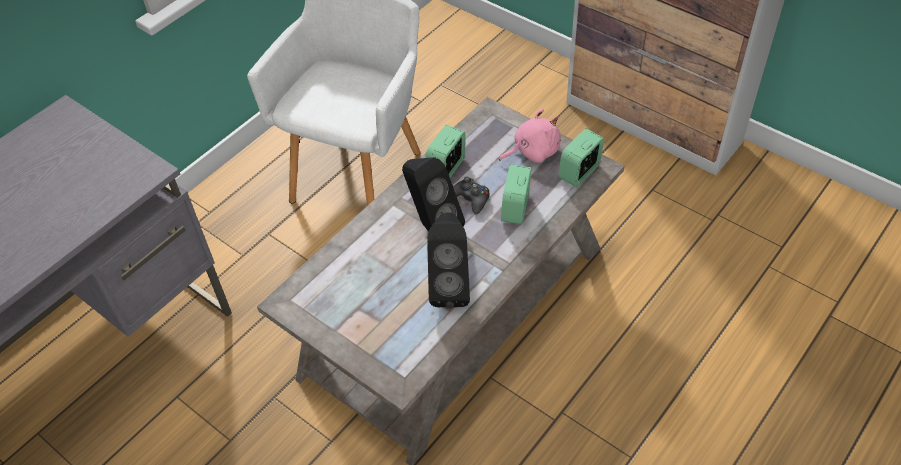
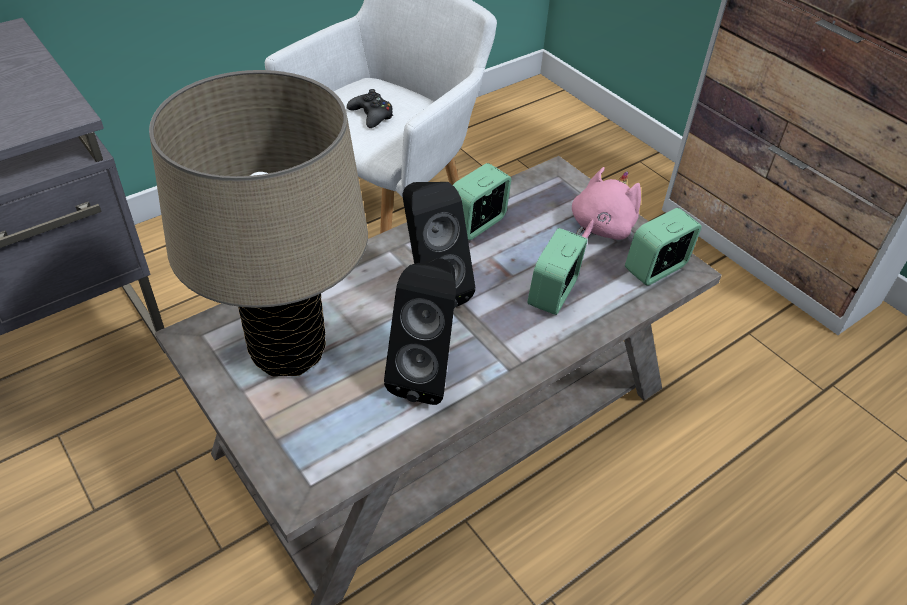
camera: 10 degrees right, 5 degrees down
black game controller [453,177,490,214] -> black game controller moved to [347,89,393,128]
pink plush toy [499,109,561,163] -> pink plush toy turned 45 degrees counterclockwise [572,167,641,240]
none -> beige table lamp [149,70,368,377]

